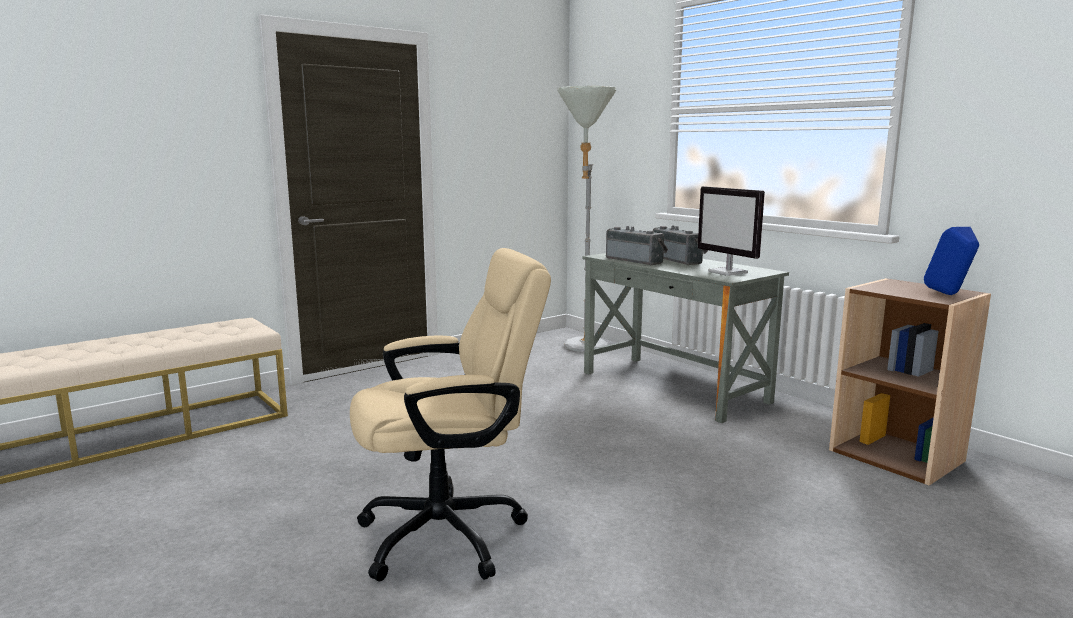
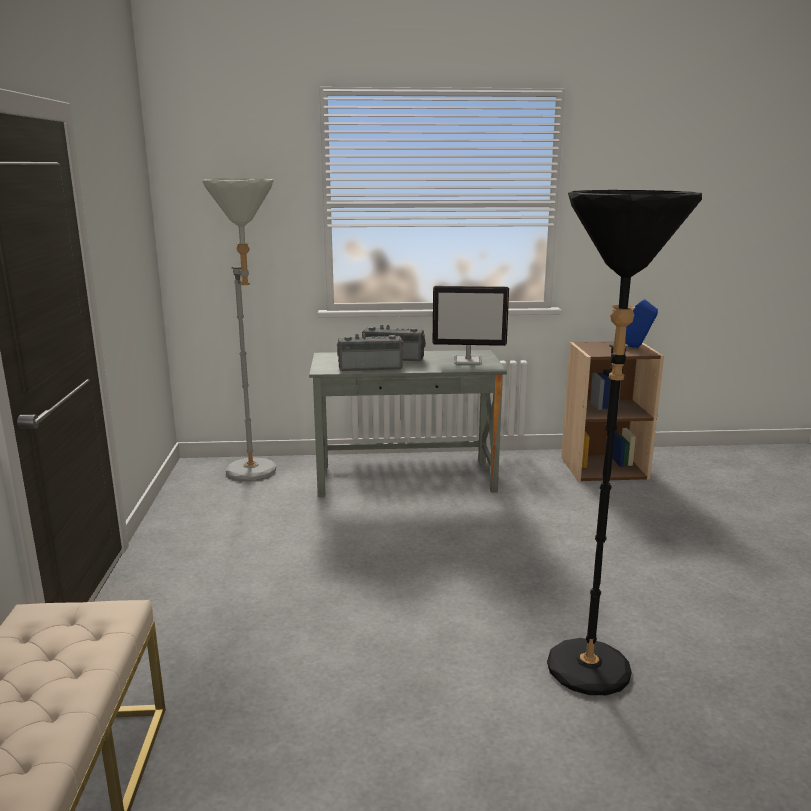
camera: 55 degrees left, 5 degrees up
beige office chair [350,248,551,582] -> black floor lamp [547,190,702,695]

